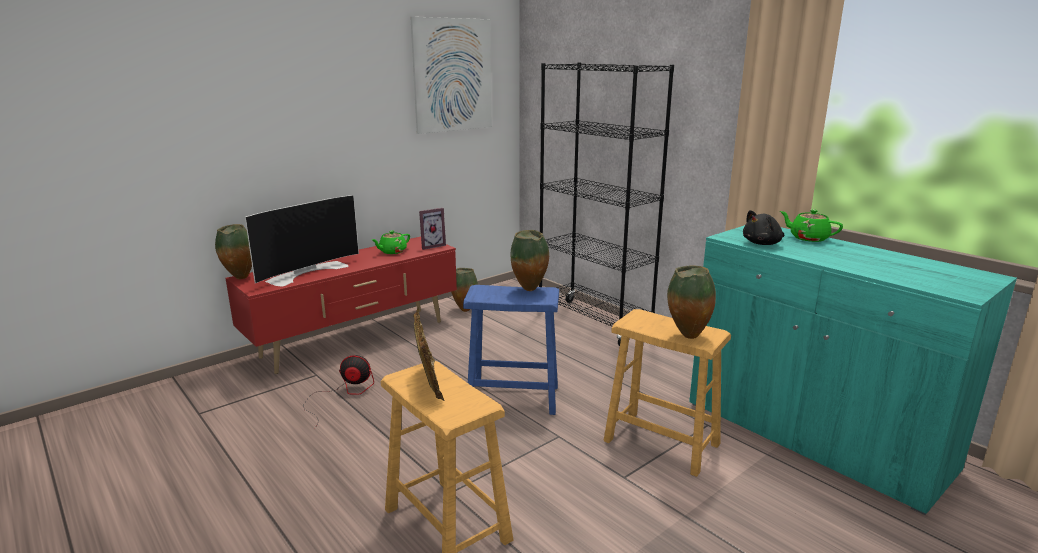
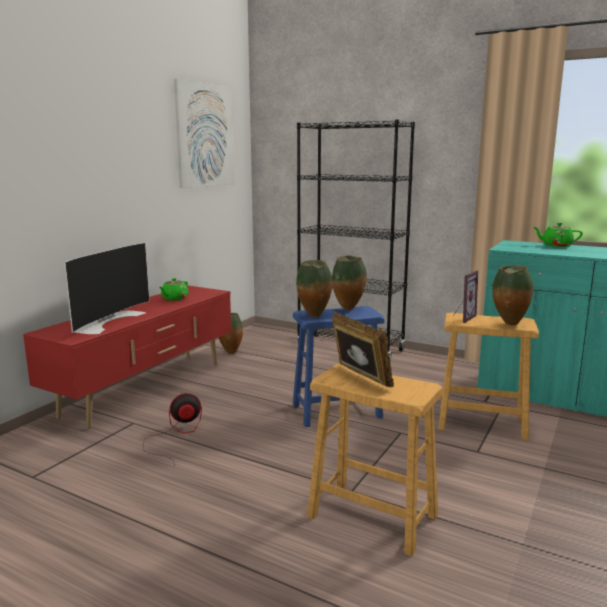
camera: 20 degrees left, 5 degrees down
vase [215,224,252,279] -> vase moved to [296,260,333,317]
picture frame [419,208,446,250] -> picture frame moved to [453,270,478,323]
black plush toy [743,210,785,245] -> none

